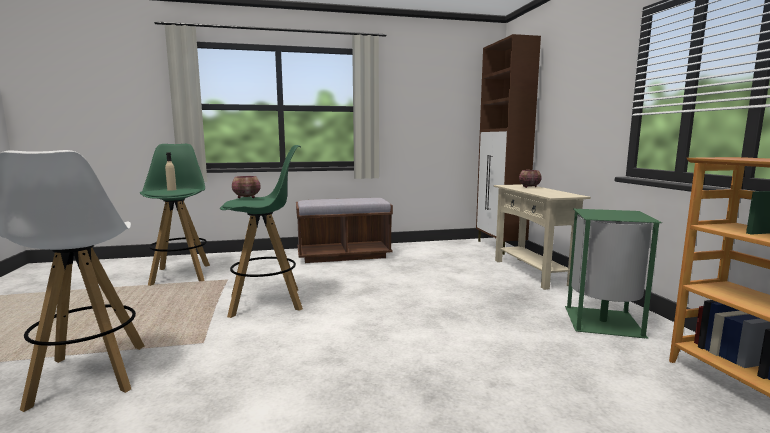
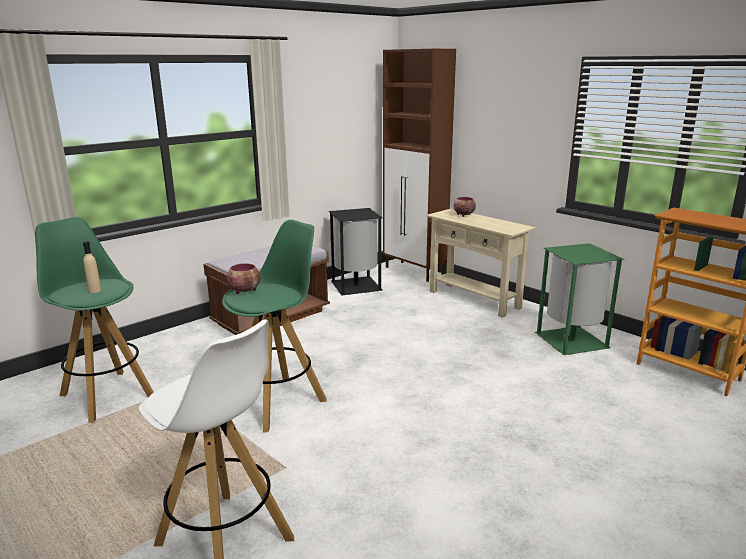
camera: 30 degrees left, 10 degrees up
none -> black trash can [329,208,382,295]

